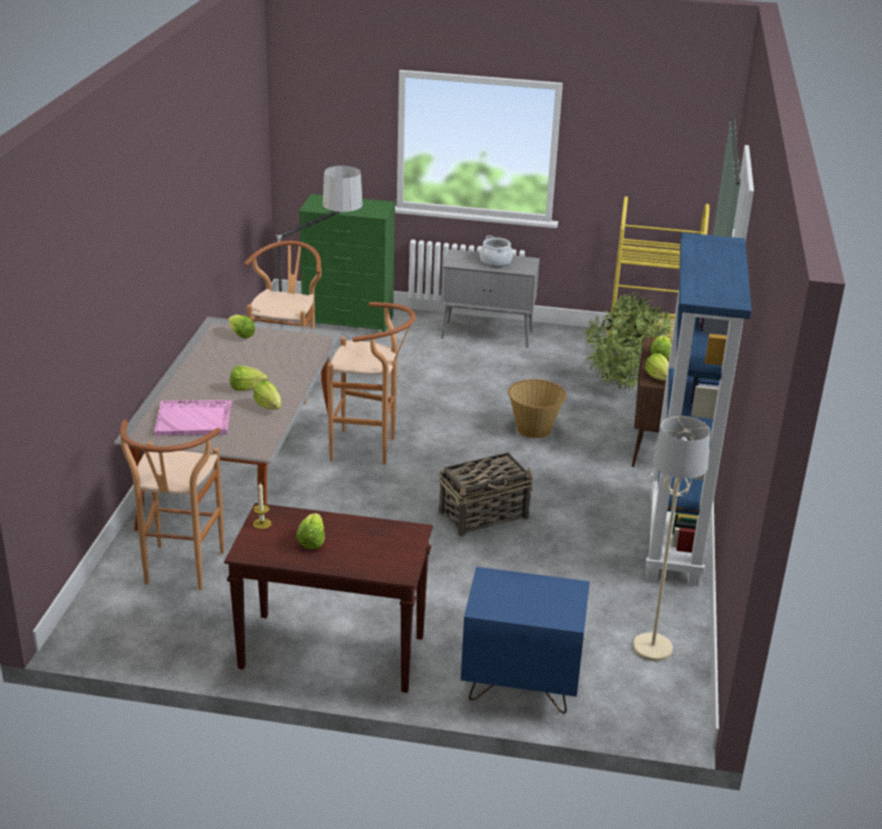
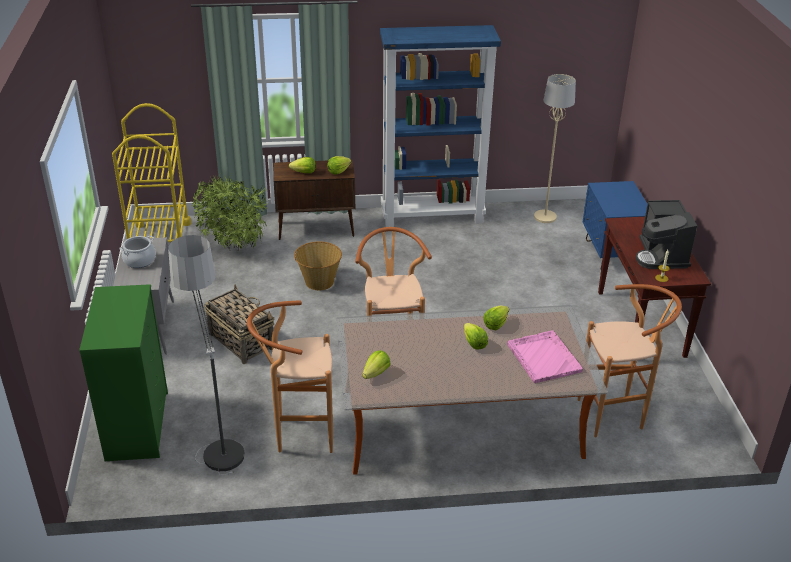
camera: 105 degrees left, 5 degrees up
lettuce [296,513,325,549] -> coffee machine [636,200,697,269]
basket [439,452,533,536] -> basket moved to [204,284,274,364]

